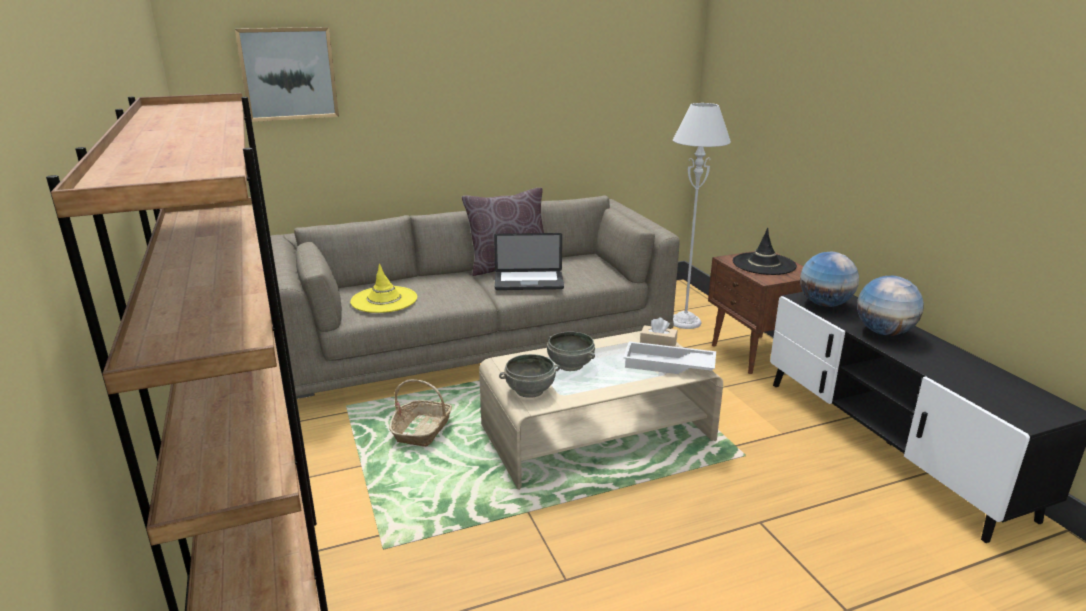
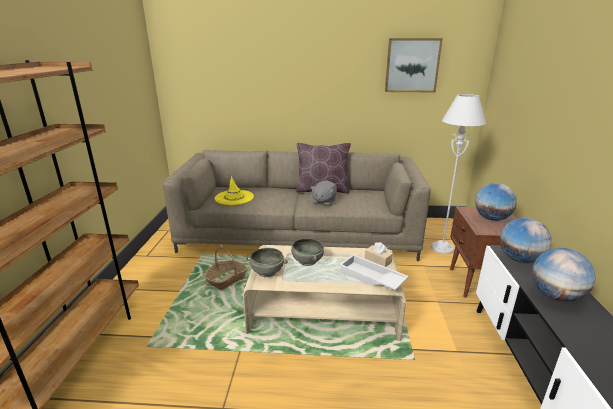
camera: 25 degrees right, 0 degrees up
picture [235,27,339,122] -> picture moved to [385,38,443,93]
laptop [494,233,564,290] -> grey plush toy [310,181,337,206]
black hat [733,228,797,275] -> globe [475,183,517,221]

